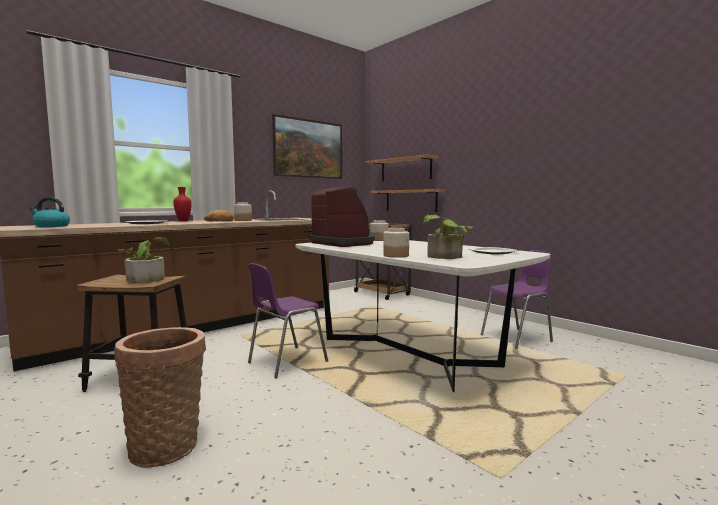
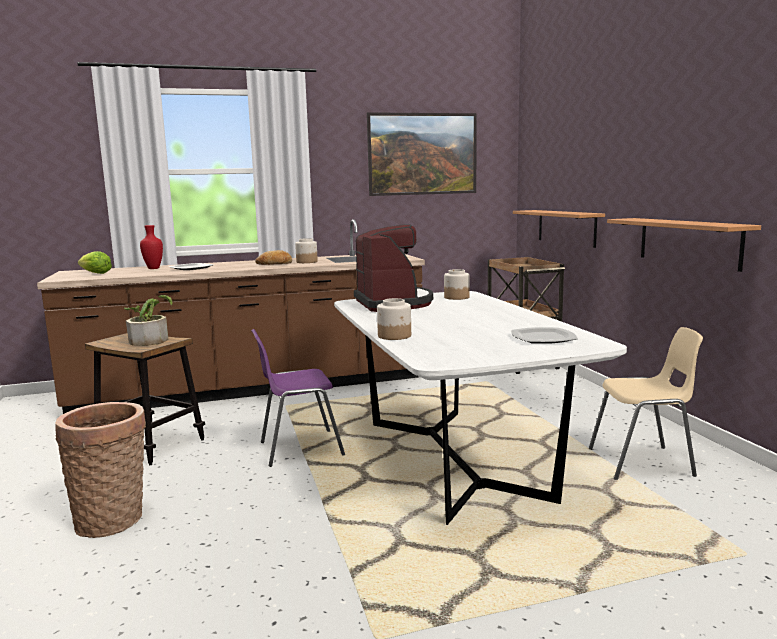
camera: 25 degrees right, 5 degrees up
kettle [30,197,70,227] -> lettuce [78,251,112,274]
red vase [173,187,192,221] -> red vase moved to [140,225,163,269]
shelf [366,154,439,182] -> shelf moved to [607,218,761,272]
potted plant [423,215,473,259] -> none
purple chair [481,250,553,349] -> beige chair [589,327,703,480]

